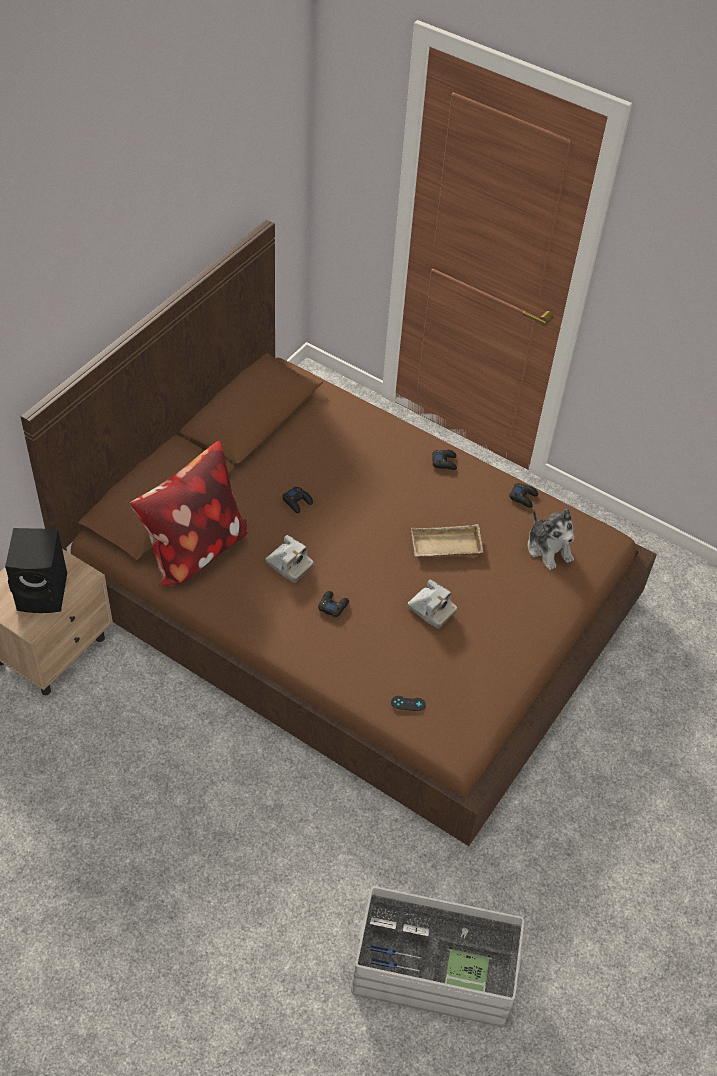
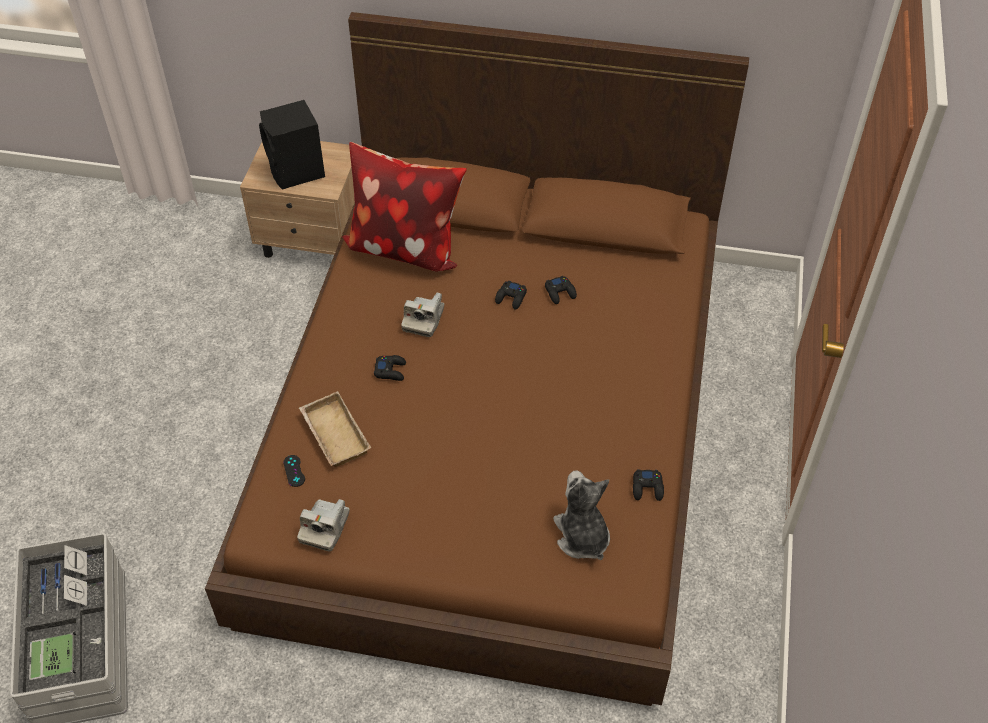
camera: 70 degrees right, 0 degrees up
camera [408,579,457,629] -> camera moved to [297,499,349,551]
beige tray [411,524,484,557] -> beige tray moved to [299,391,371,467]
black game controller [432,449,457,470] -> black game controller moved to [545,276,577,304]
plush toy [527,508,574,570] -> plush toy turned 120 degrees clockwise [553,471,610,560]

